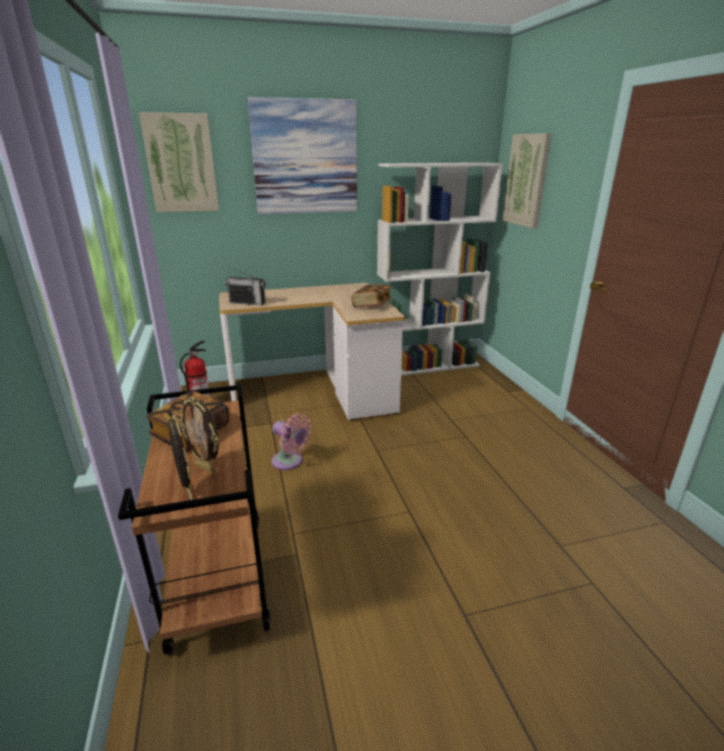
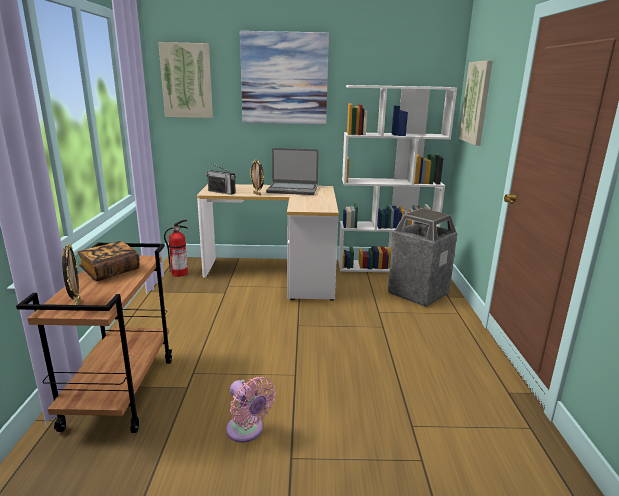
camera: 15 degrees right, 5 degrees down
picture frame [179,397,219,475] -> picture frame moved to [250,159,264,196]
pink fan [272,414,311,470] -> pink fan moved to [226,377,275,443]
book [352,284,392,307] -> none
none -> laptop [266,148,319,195]
none -> trash can [388,208,457,307]

